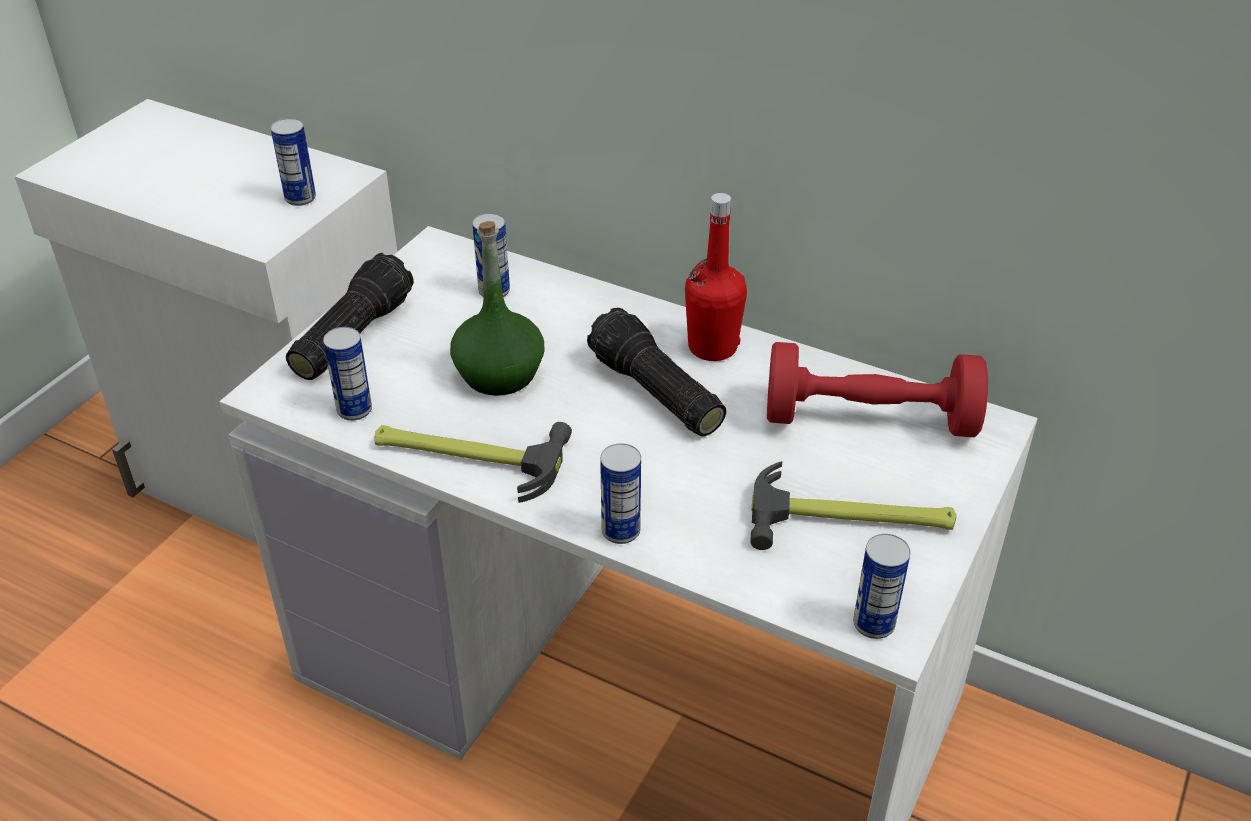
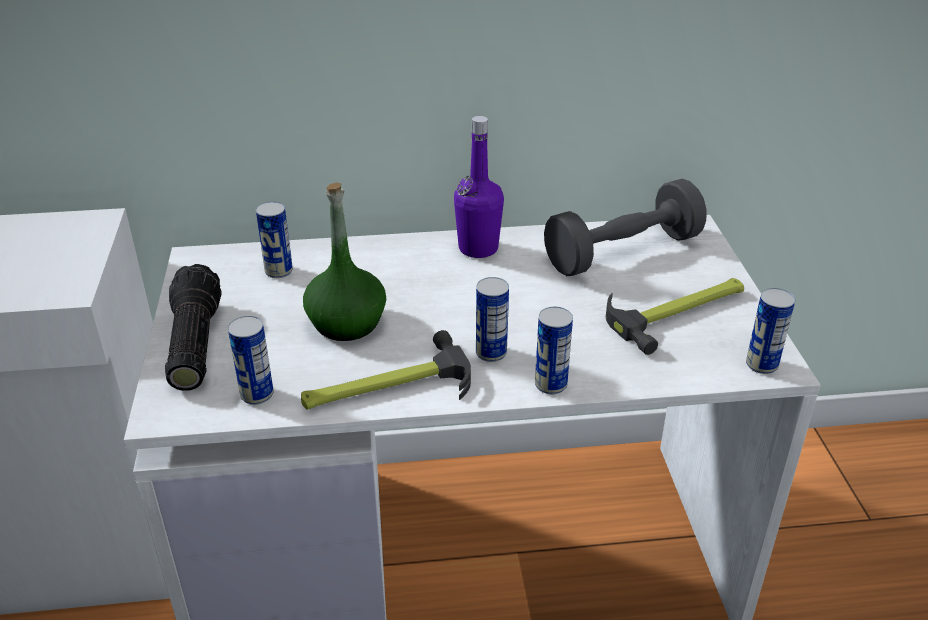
camera: 35 degrees left, 5 degrees down
can [271,118,316,206] -> can moved to [476,277,509,362]
flashlight [587,307,726,436] -> none
red bottle [685,193,747,361] -> purple bottle [454,116,504,258]
red dumbbell [767,342,988,437] -> grey dumbbell [544,179,707,276]

